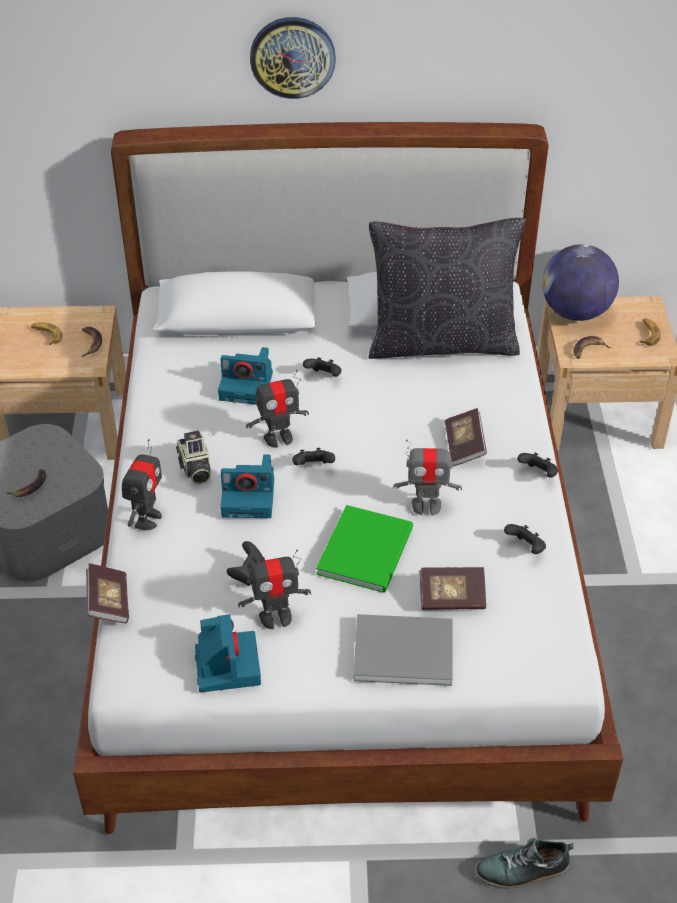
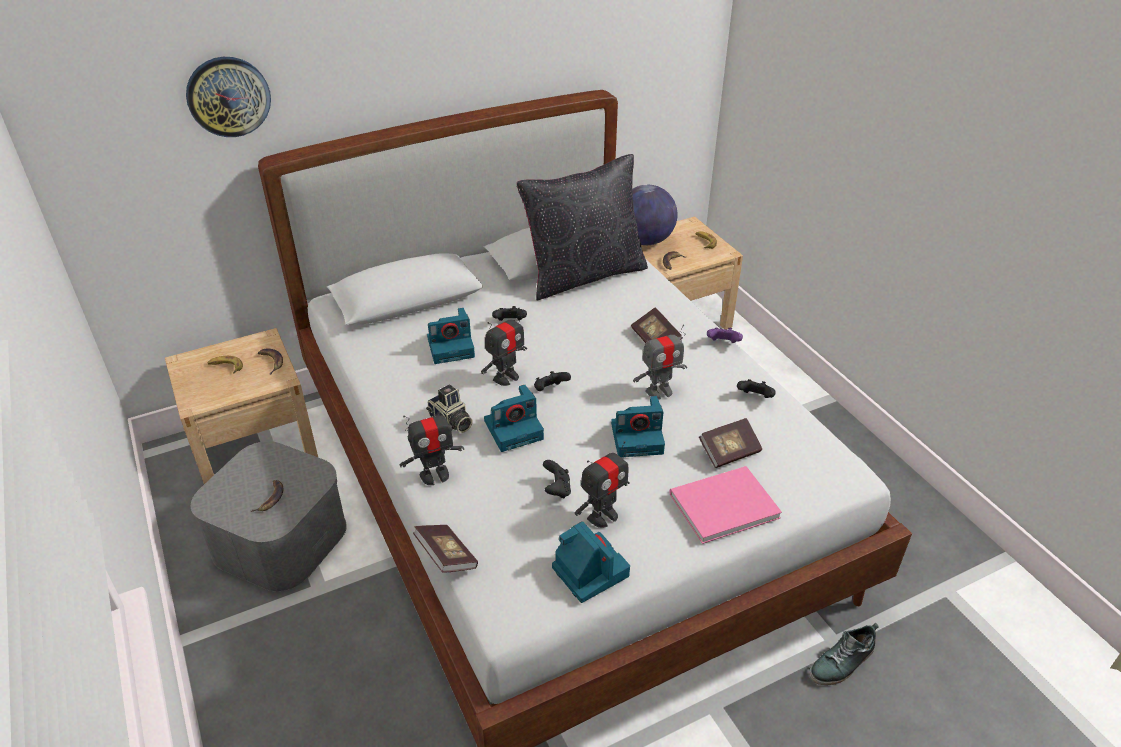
camera: 25 degrees left, 5 degrees down
toy robot [122,439,162,530] -> toy robot turned 75 degrees clockwise [400,406,464,485]
wall clock [250,17,336,99] -> wall clock moved to [186,57,271,137]
green book [316,505,413,593] -> camera [611,396,665,457]
grey book [353,614,453,686] -> pink book [669,466,782,544]
black game controller [517,453,558,478] -> purple game controller [707,328,743,343]

